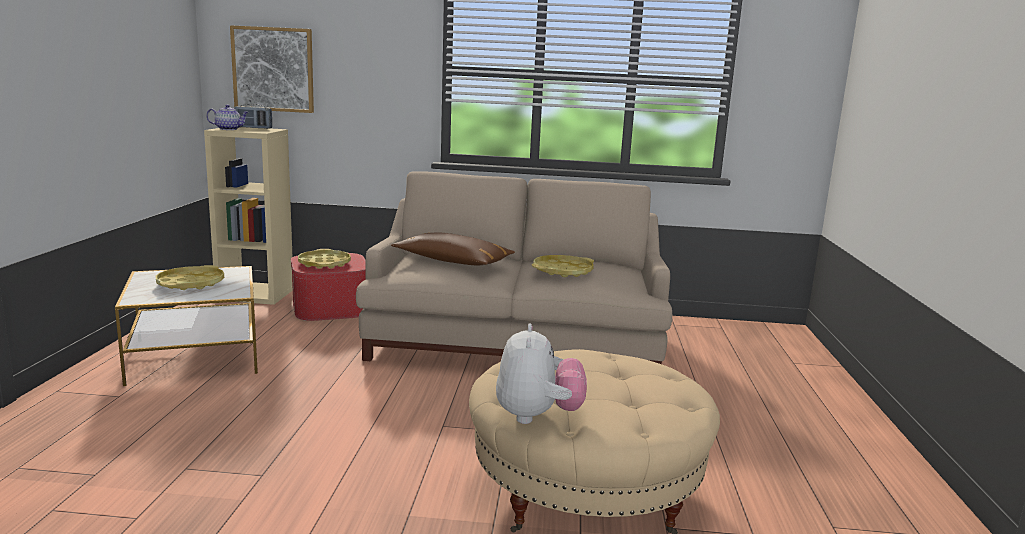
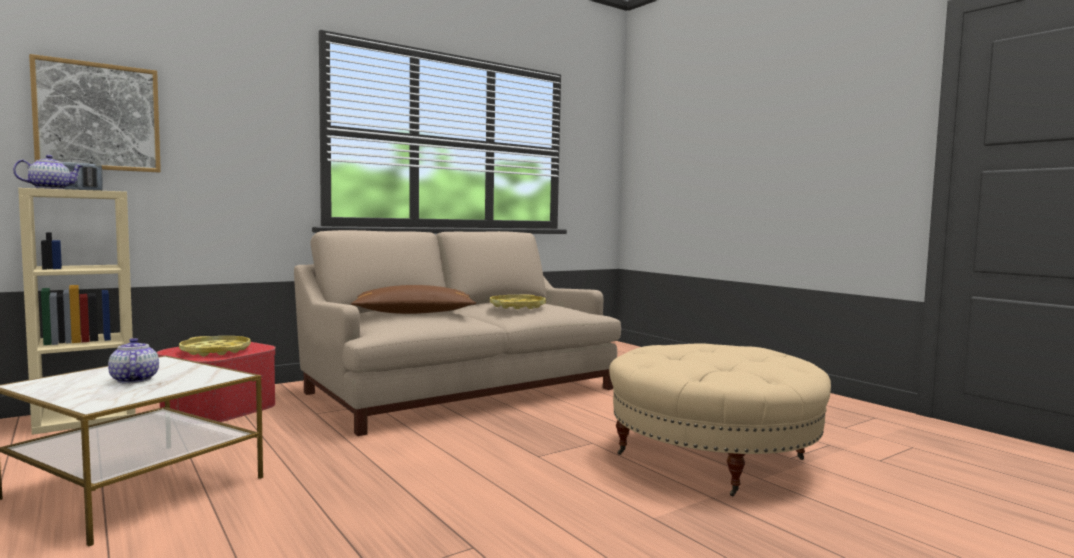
camera: 40 degrees left, 10 degrees down
yellow tray [156,265,224,290] -> teapot [108,338,159,384]
plush toy [496,323,587,424] -> none

